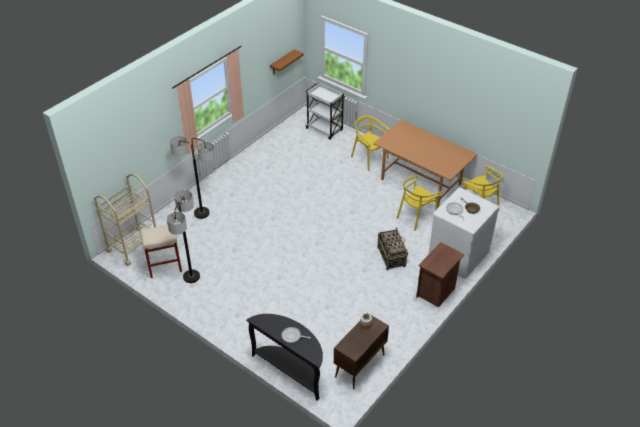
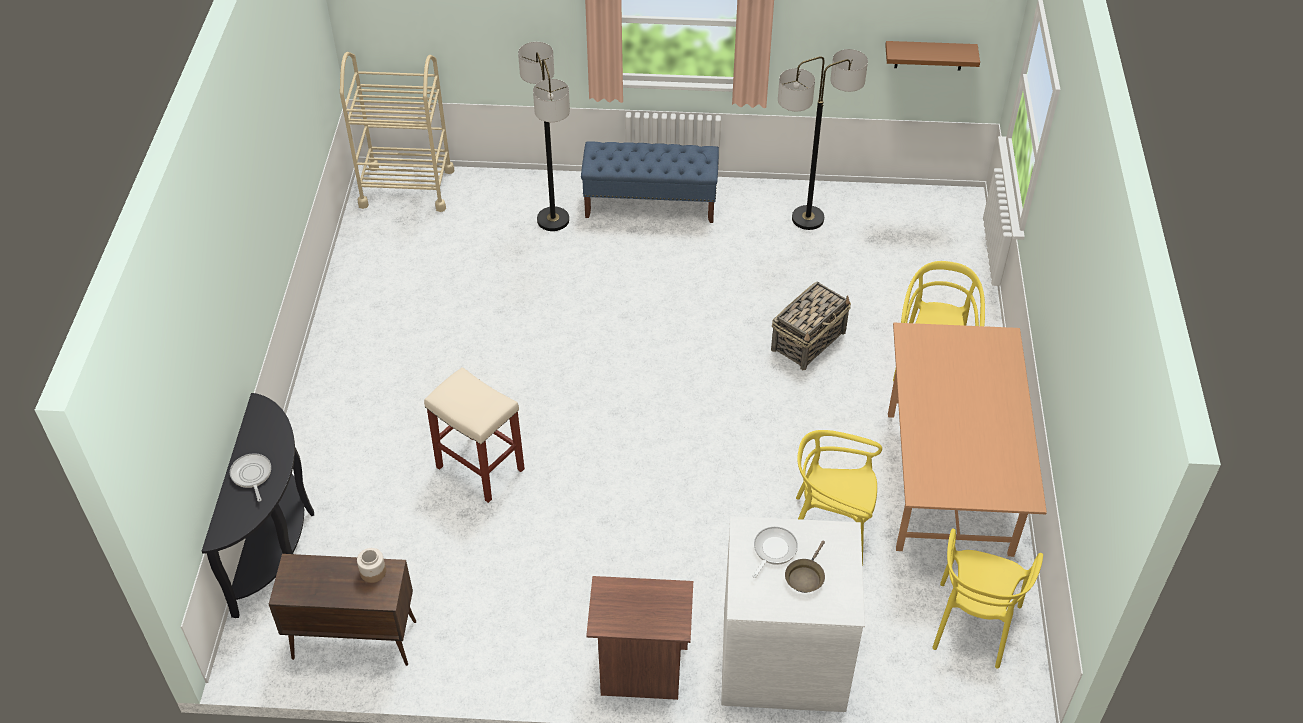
camera: 55 degrees right, 5 degrees up
beige stool [140,224,182,278] -> beige stool moved to [424,367,525,503]
floor lamp [167,190,200,283] -> floor lamp moved to [778,49,868,230]
white cart [305,83,345,140] -> none
basket [377,228,408,270] -> basket moved to [771,282,851,370]
none -> blue bench [581,141,719,223]

